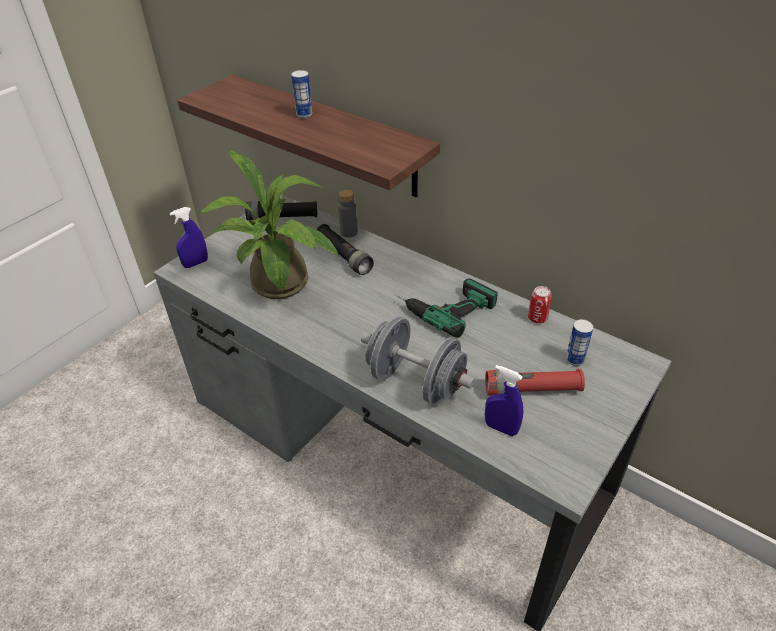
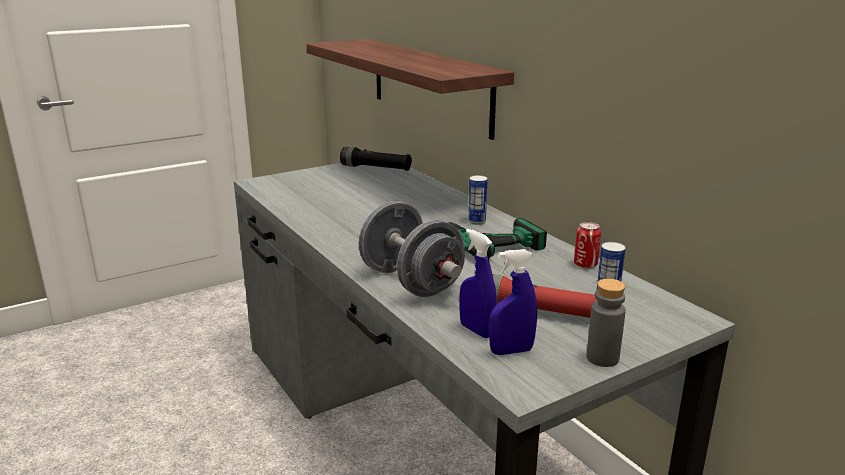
camera: 20 degrees right, 20 degrees down
blue spray bottle [170,207,208,268] -> blue spray bottle moved to [489,249,537,355]
potted plant [197,150,339,299] -> none
can [291,70,313,118] -> can moved to [468,175,488,225]
black flashlight [316,224,374,275] -> none
grey bottle [338,189,358,238] -> grey bottle moved to [587,279,626,367]

